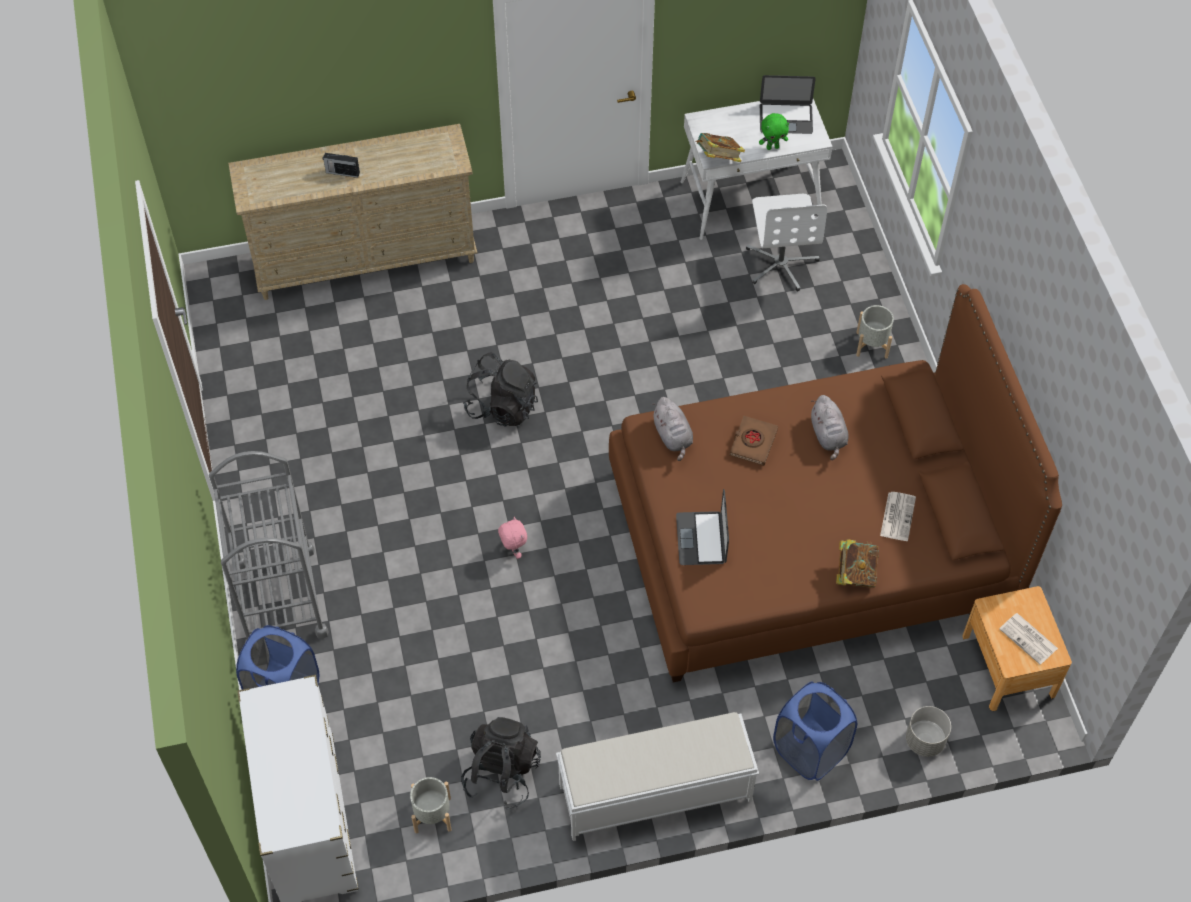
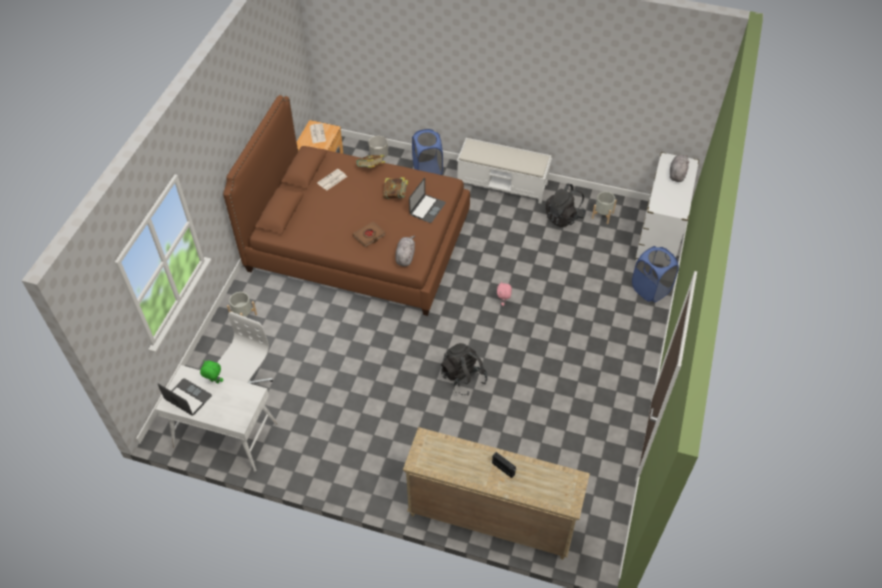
camera: 150 degrees left, 5 degrees down
grey cart [209,451,329,643] -> none
book [695,133,745,162] -> book moved to [383,177,408,199]
grey plush toy [811,395,849,460] -> grey plush toy moved to [670,155,690,182]

